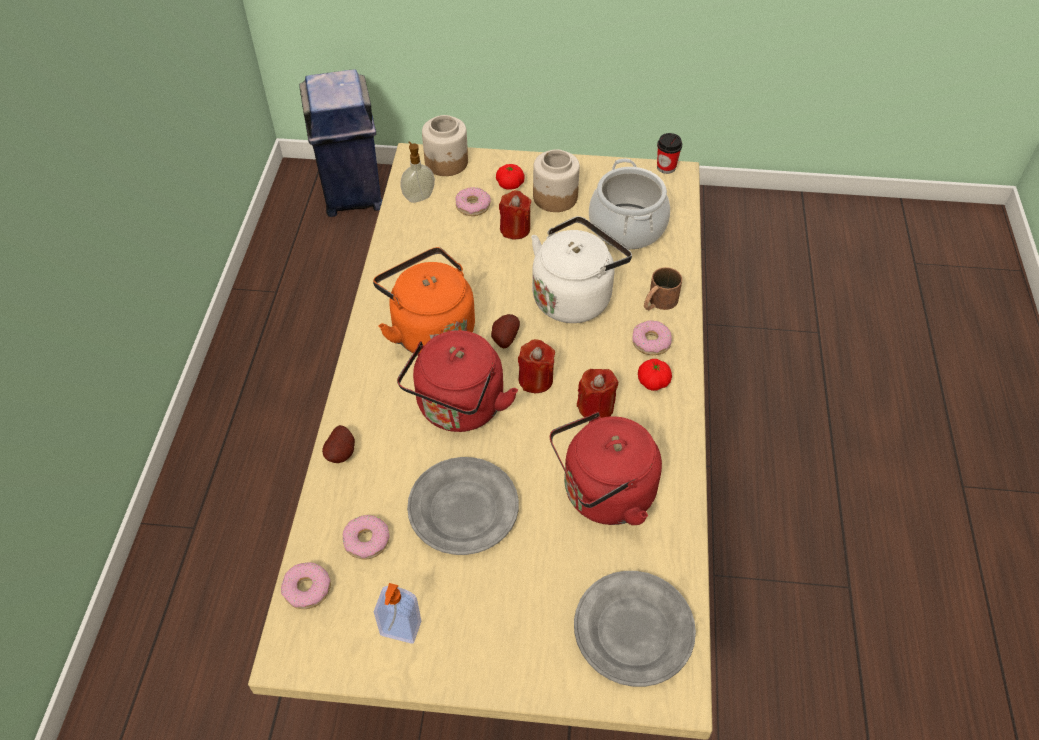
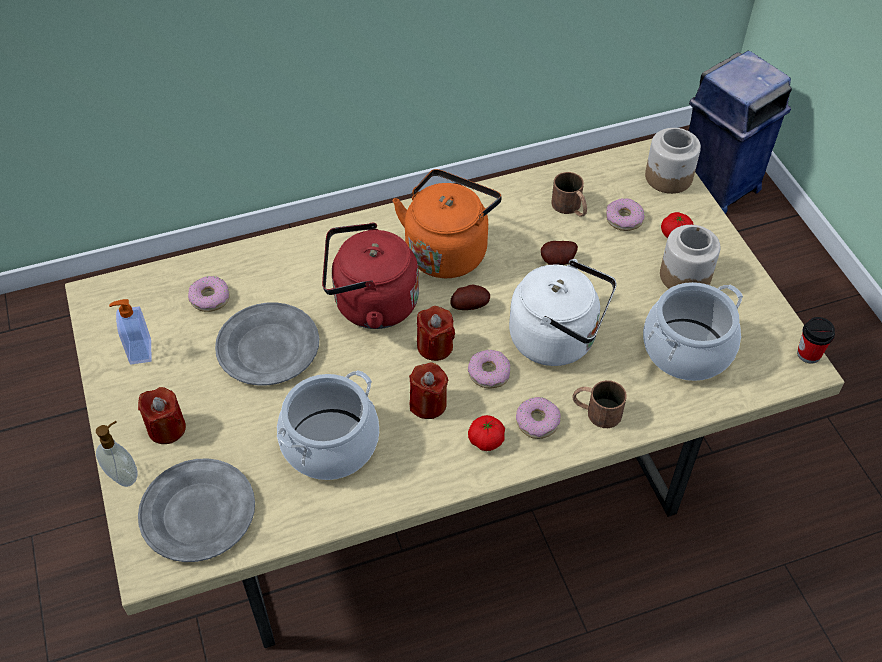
camera: 65 degrees right, 0 degrees up
donut [281,562,331,609] -> donut moved to [468,350,510,388]
potato [322,425,355,463] -> potato moved to [541,241,578,265]
soap dispenser [401,141,435,203] -> soap dispenser moved to [96,421,138,487]
red candle [499,190,532,240] -> red candle moved to [138,387,186,444]
red kettle [550,412,662,525] -> cooking pot [277,370,379,480]
none -> brown mug [552,172,587,217]

